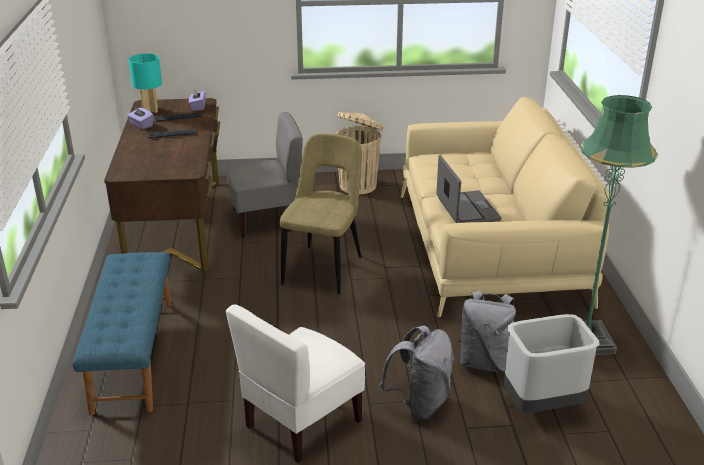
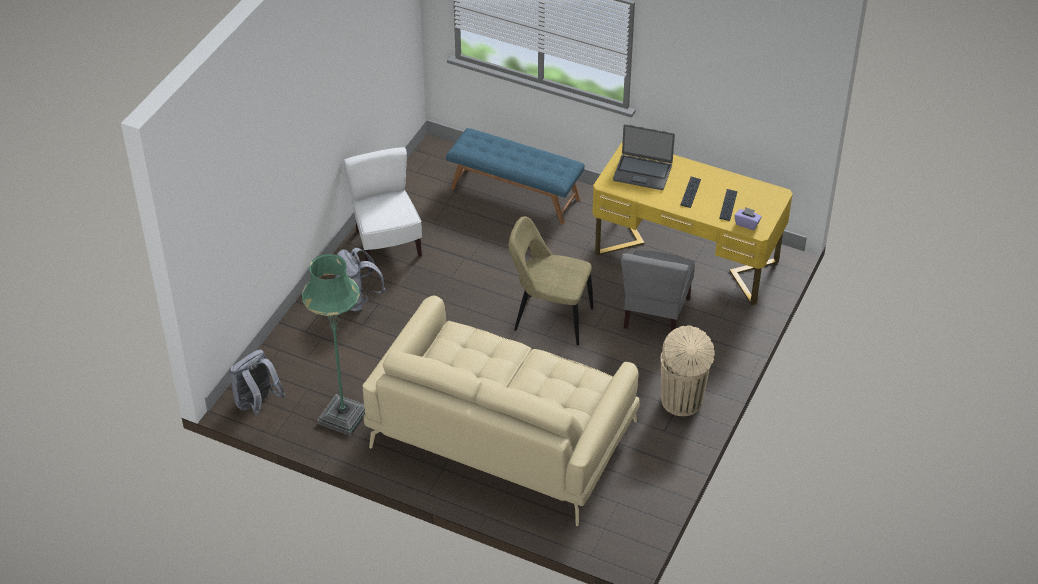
camera: 120 degrees right, 15 degrees up
brown desk [104,98,220,272] -> yellow desk [592,142,793,306]
purple tissue box [127,106,154,129] -> none
turquoise table lamp [129,54,162,113] -> none
beige chair [280,133,362,295] -> beige chair turned 150 degrees clockwise [508,216,593,346]
laptop [436,155,501,223] -> laptop moved to [613,124,675,190]
grey backpack [458,291,516,373] -> grey backpack moved to [229,350,286,415]
grey trash can [504,314,600,413] -> none

